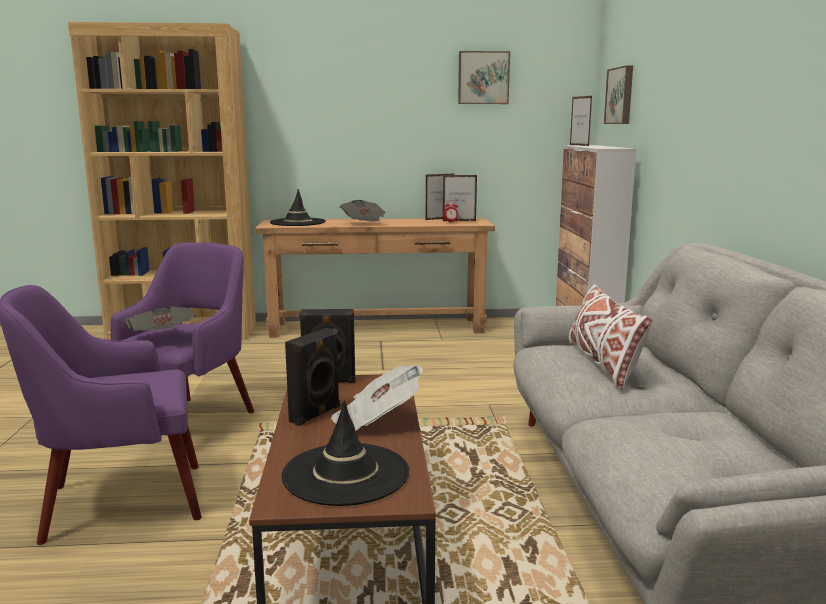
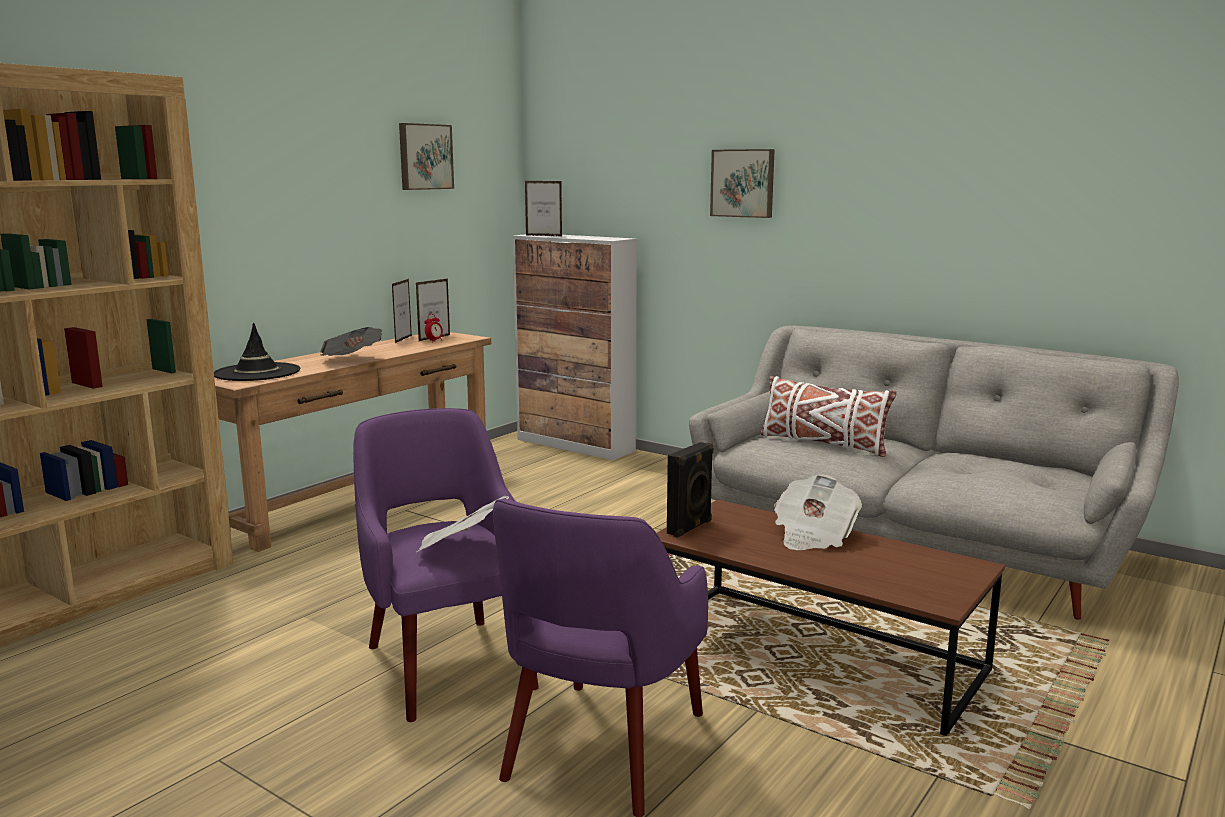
camera: 50 degrees left, 0 degrees up
black hat [282,400,409,506] -> none
black speaker [285,328,340,426] -> none
picture [604,65,633,124] -> picture moved to [710,149,775,218]

